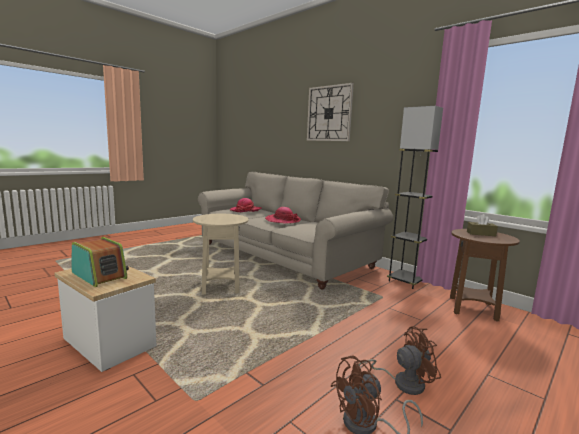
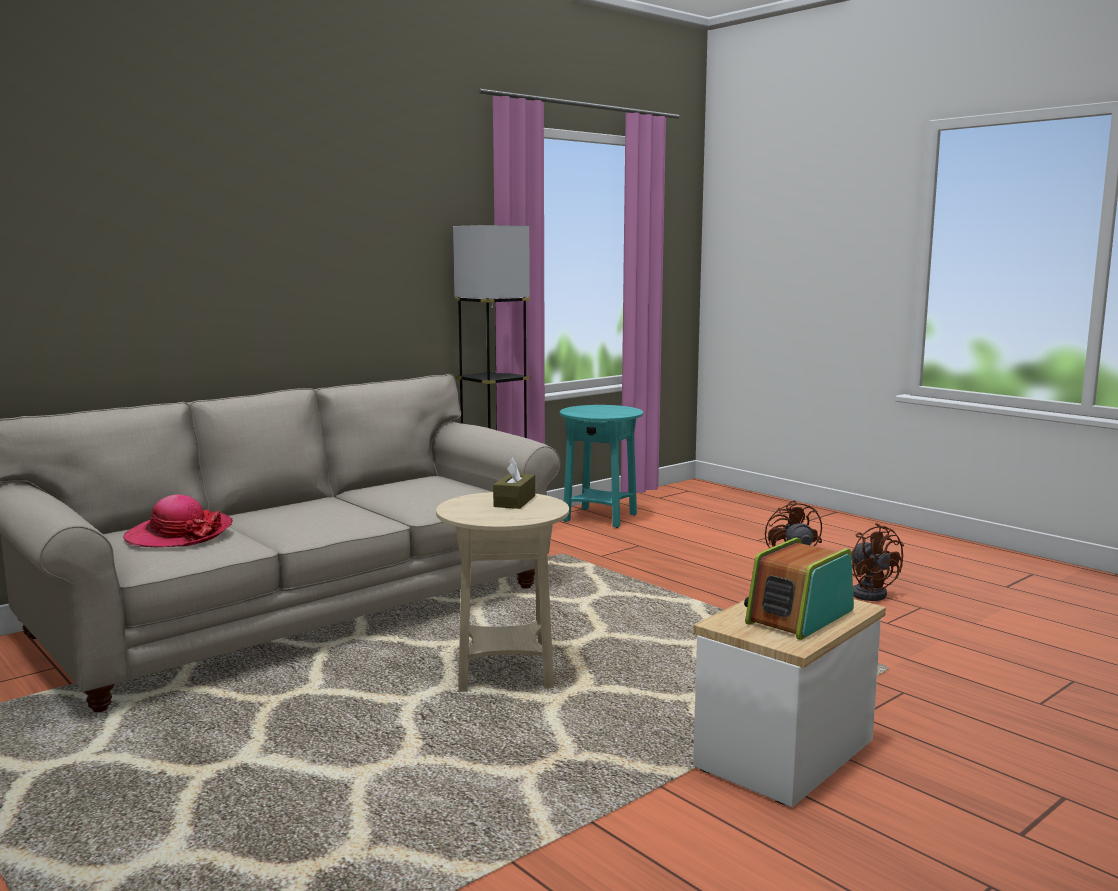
camera: 85 degrees left, 0 degrees up
hat [265,207,301,223] -> none
wall clock [307,83,354,141] -> none
brown side table [450,229,520,321] -> turquoise side table [560,405,643,528]
brown tissue box [467,214,498,236] -> brown tissue box moved to [493,458,535,509]

